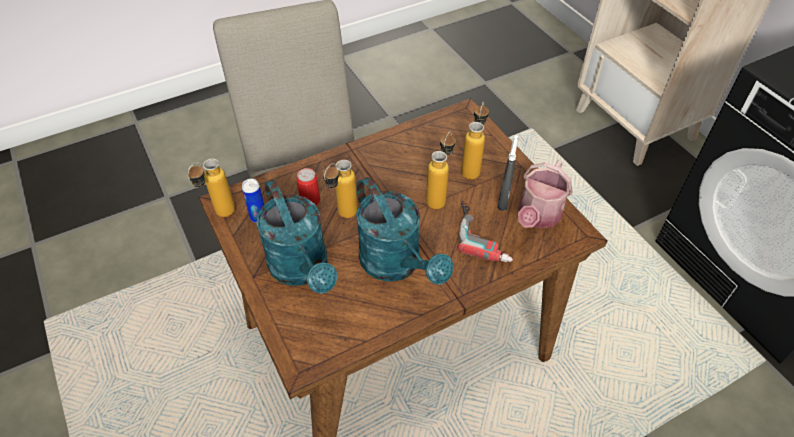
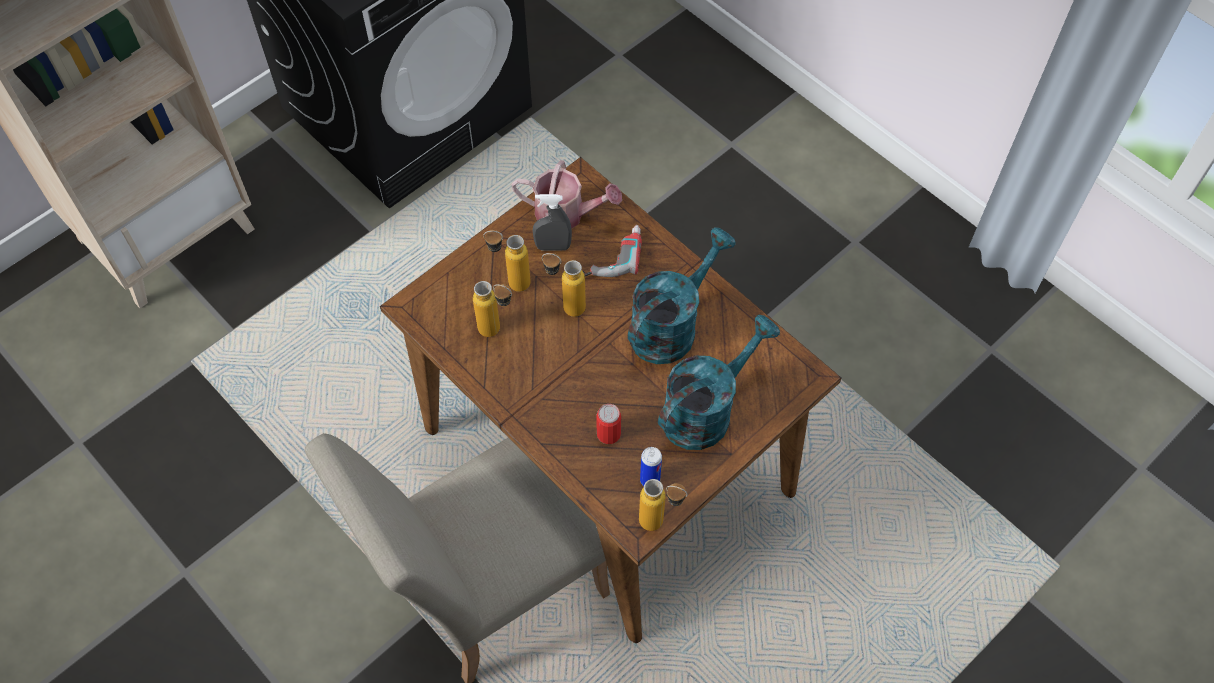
camera: 105 degrees left, 10 degrees up
bottle [323,160,358,218] -> bottle moved to [473,281,512,337]

